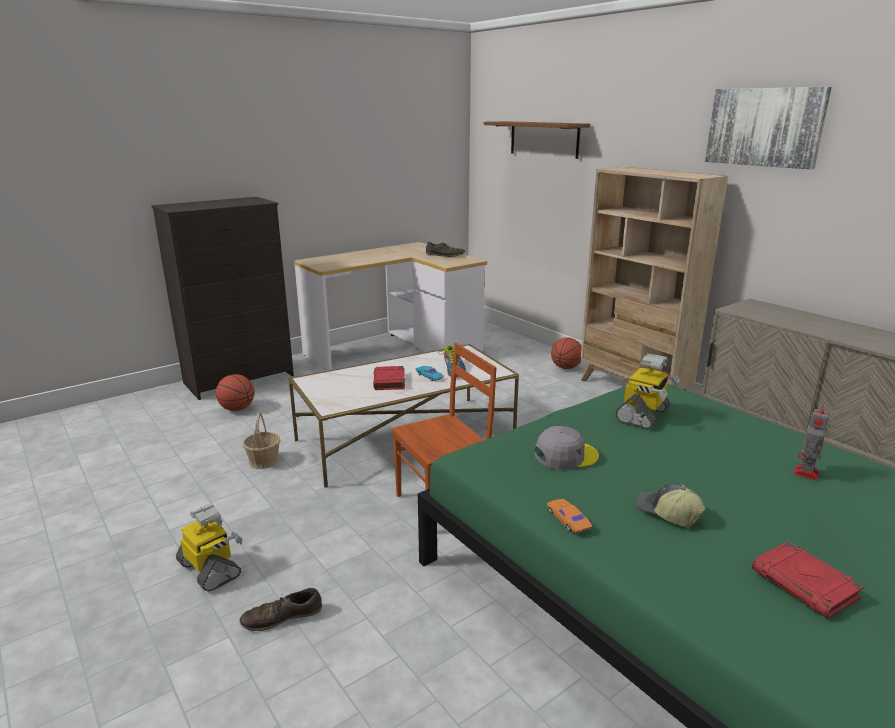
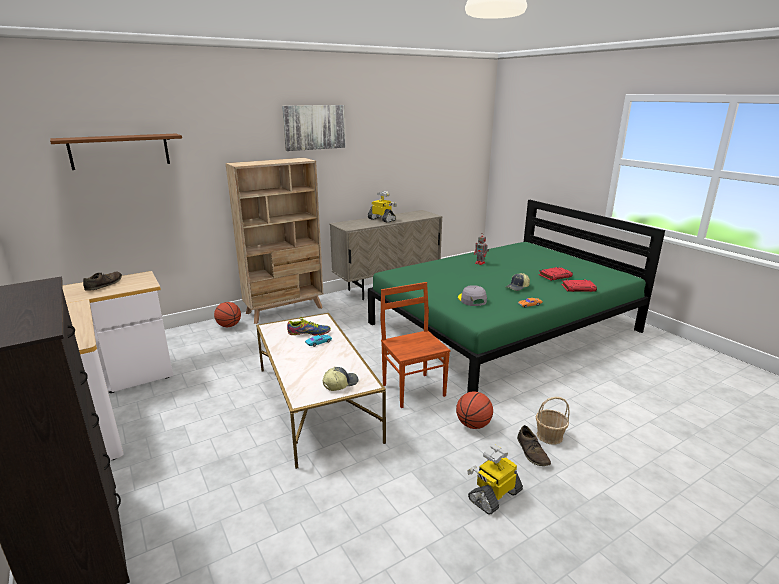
camera: 85 degrees left, 0 degrees up
basketball [216,374,255,411] -> basketball moved to [456,392,493,429]
basket [243,412,280,469] -> basket moved to [536,397,570,445]
red book [373,366,405,390] -> red book moved to [561,280,597,292]
toy robot [615,353,680,430] -> toy robot moved to [368,191,397,223]
none -> cap [323,367,359,391]

